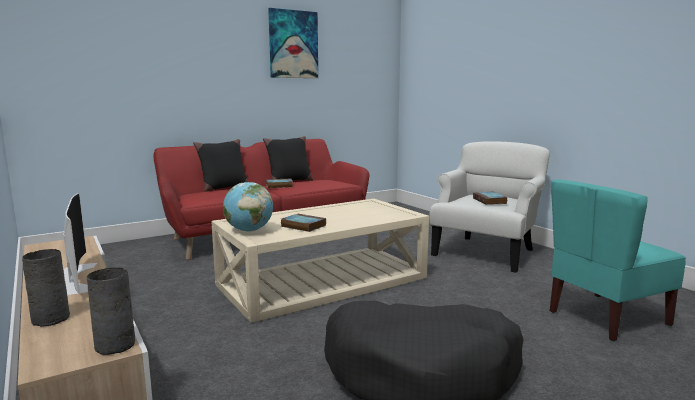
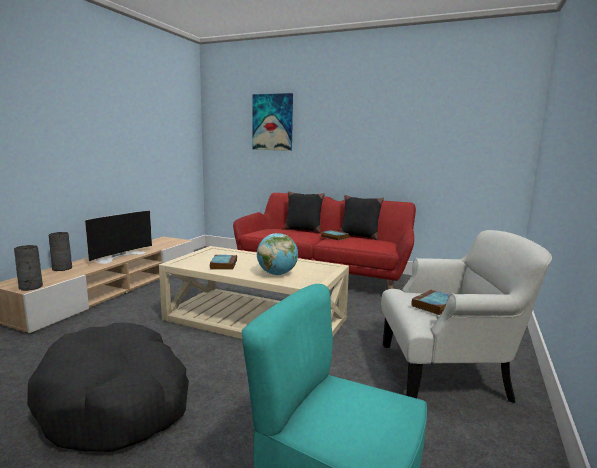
camera: 55 degrees right, 0 degrees up
globe [223,182,273,232] -> globe moved to [257,233,298,275]
picture [268,8,318,78] -> picture moved to [252,93,293,151]

